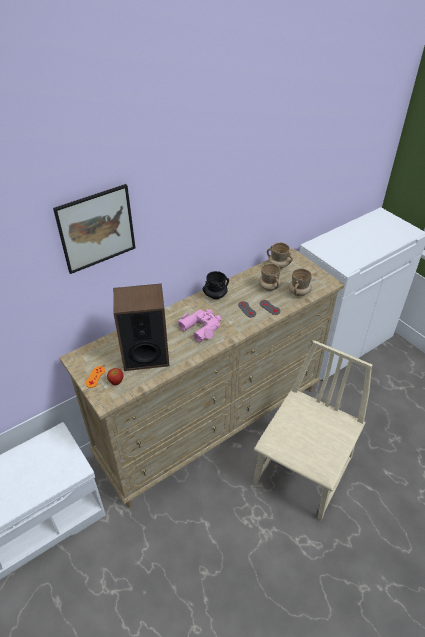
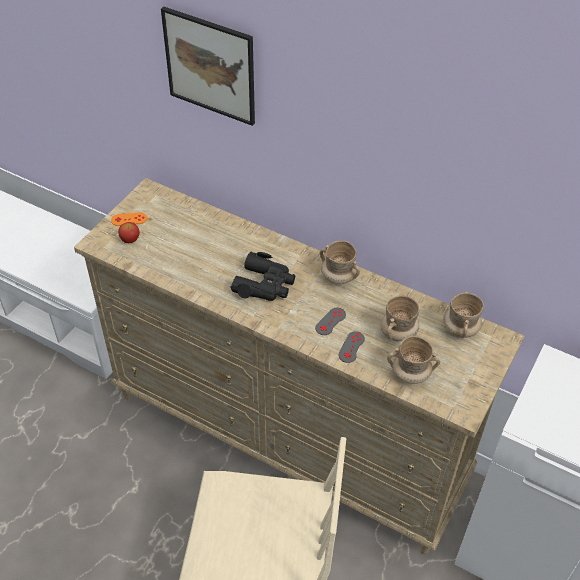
camera: 65 degrees right, 5 degrees up
speaker [113,284,169,371] -> none
pink binoculars [178,309,222,343] -> black binoculars [230,252,295,301]
black mug [203,271,229,299] -> beige mug [320,241,360,284]

